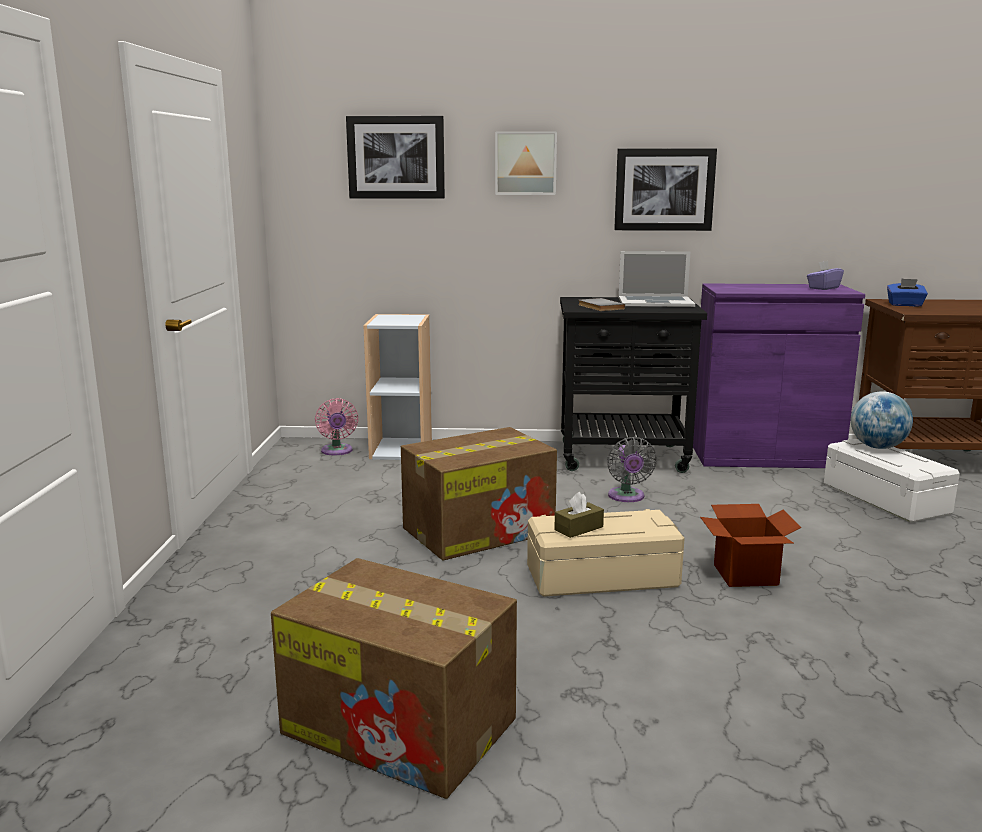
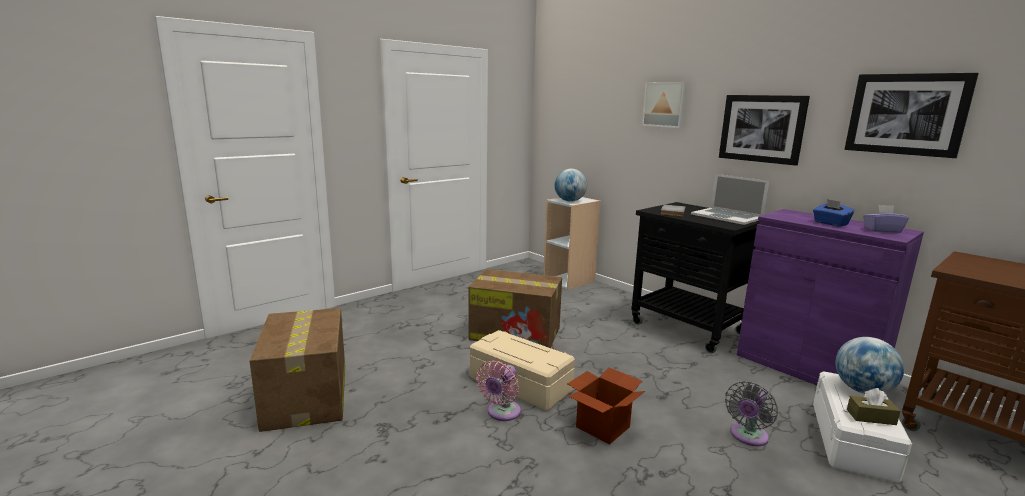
camera: 45 degrees right, 0 degrees up
pink fan [315,398,358,455] -> pink fan moved to [477,361,521,421]
picture [346,116,445,199] -> picture moved to [844,73,979,158]
brown tissue box [554,492,604,538] -> brown tissue box moved to [847,388,901,425]
grey fan [607,437,657,502] -> grey fan moved to [725,381,778,446]
blue tissue box [887,278,928,307] -> blue tissue box moved to [813,199,855,227]
none -> globe [555,169,587,202]

